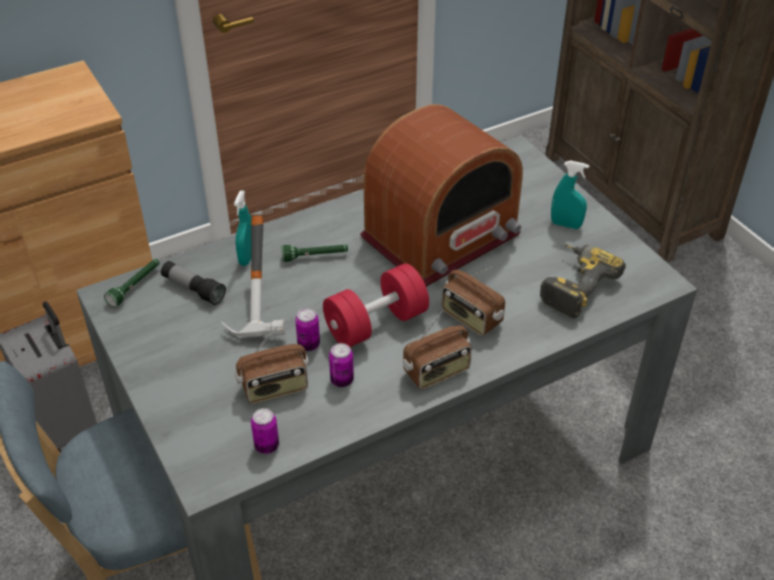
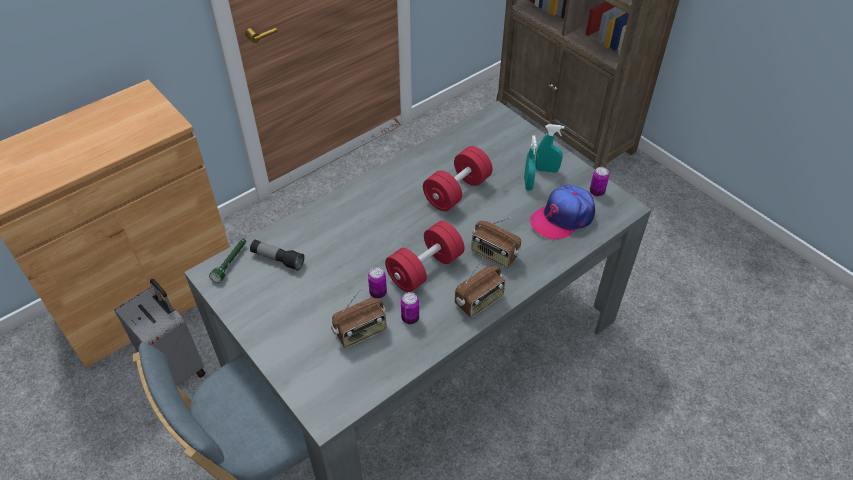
camera: 10 degrees left, 5 degrees up
hammer [222,216,287,337] -> none
turquoise spray bottle [234,190,252,266] -> turquoise spray bottle moved to [524,136,537,191]
can [251,408,279,454] -> can moved to [590,167,609,197]
green flashlight [281,245,348,262] -> none
radio [360,104,523,287] -> red dumbbell [423,146,493,211]
power drill [540,244,626,318] -> cap [530,185,595,240]

